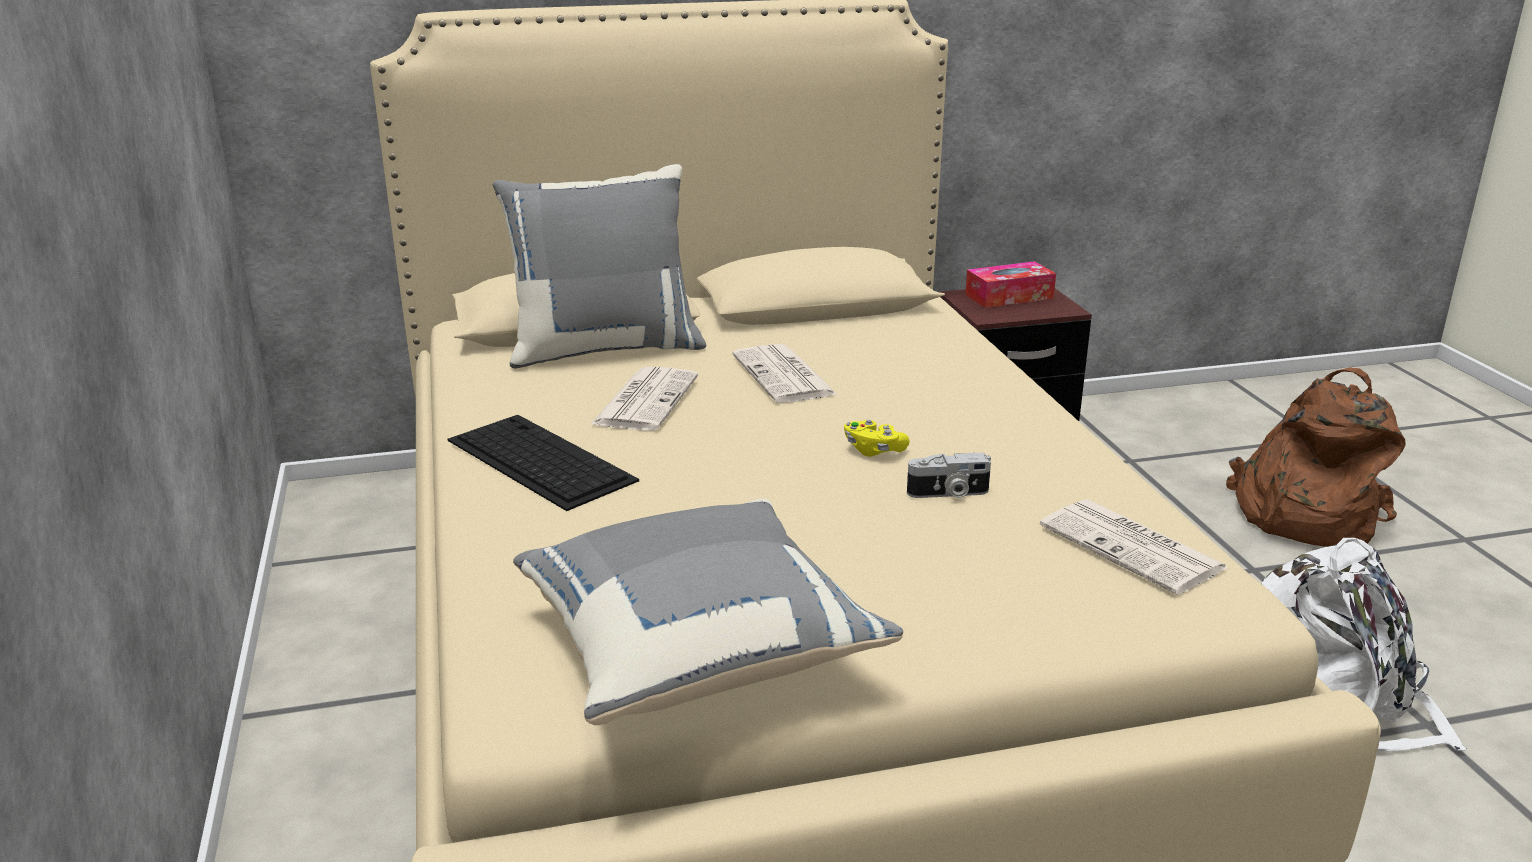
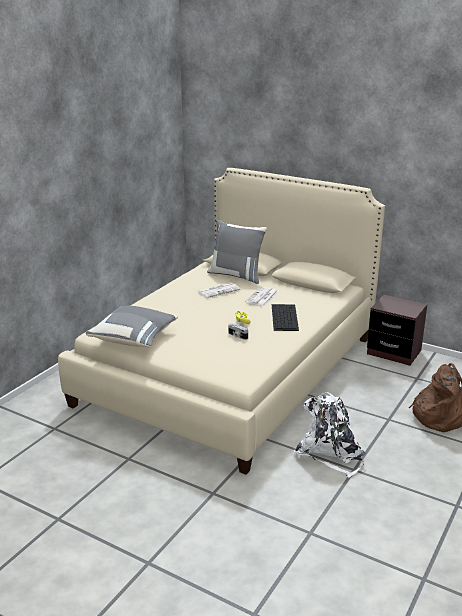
camera: 45 degrees right, 0 degrees up
keyboard [448,415,639,511] -> keyboard moved to [272,304,299,331]
tissue box [965,261,1056,308] -> none
newspaper [1040,499,1228,595] -> none

